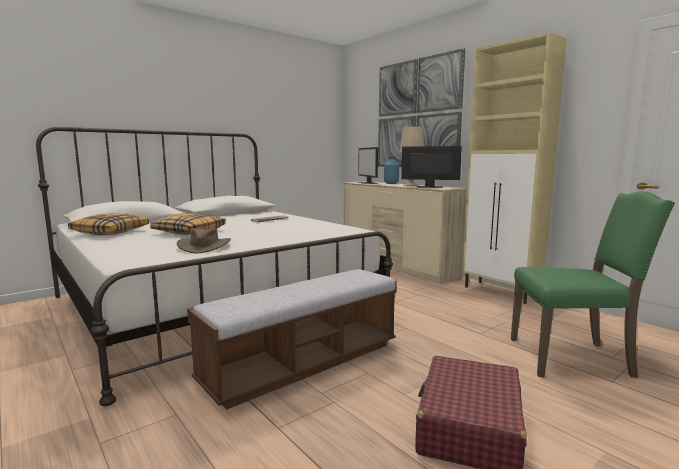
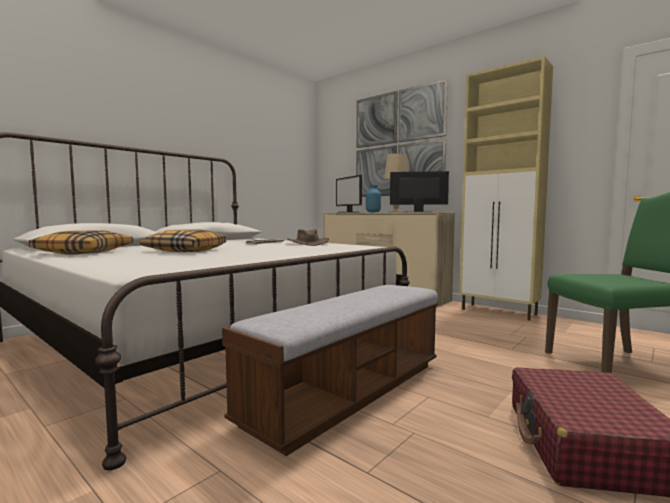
camera: 10 degrees left, 5 degrees down
brown hat [177,228,231,253] -> brown hat moved to [287,229,329,246]

